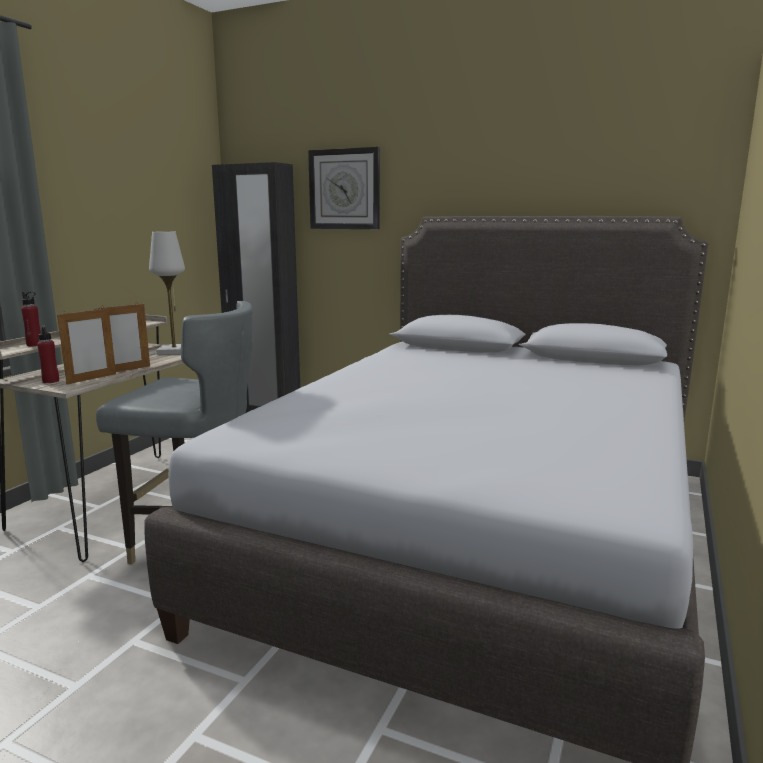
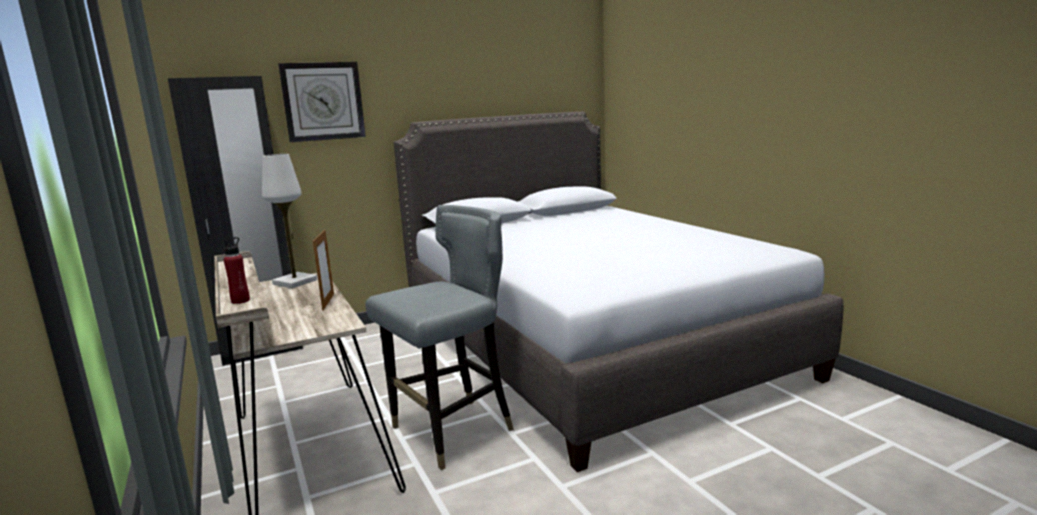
camera: 50 degrees left, 0 degrees up
red bottle [37,325,59,383] -> none
picture frame [57,308,116,384] -> none

